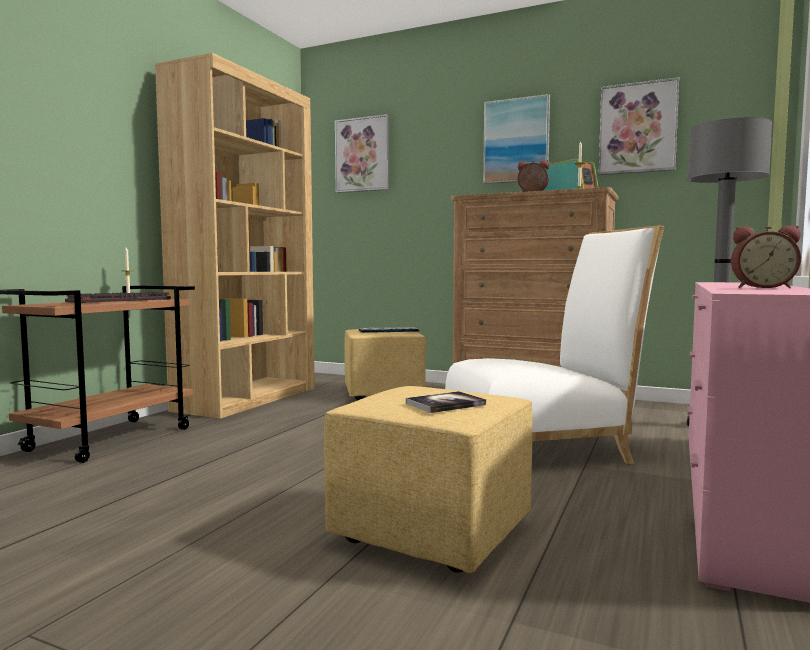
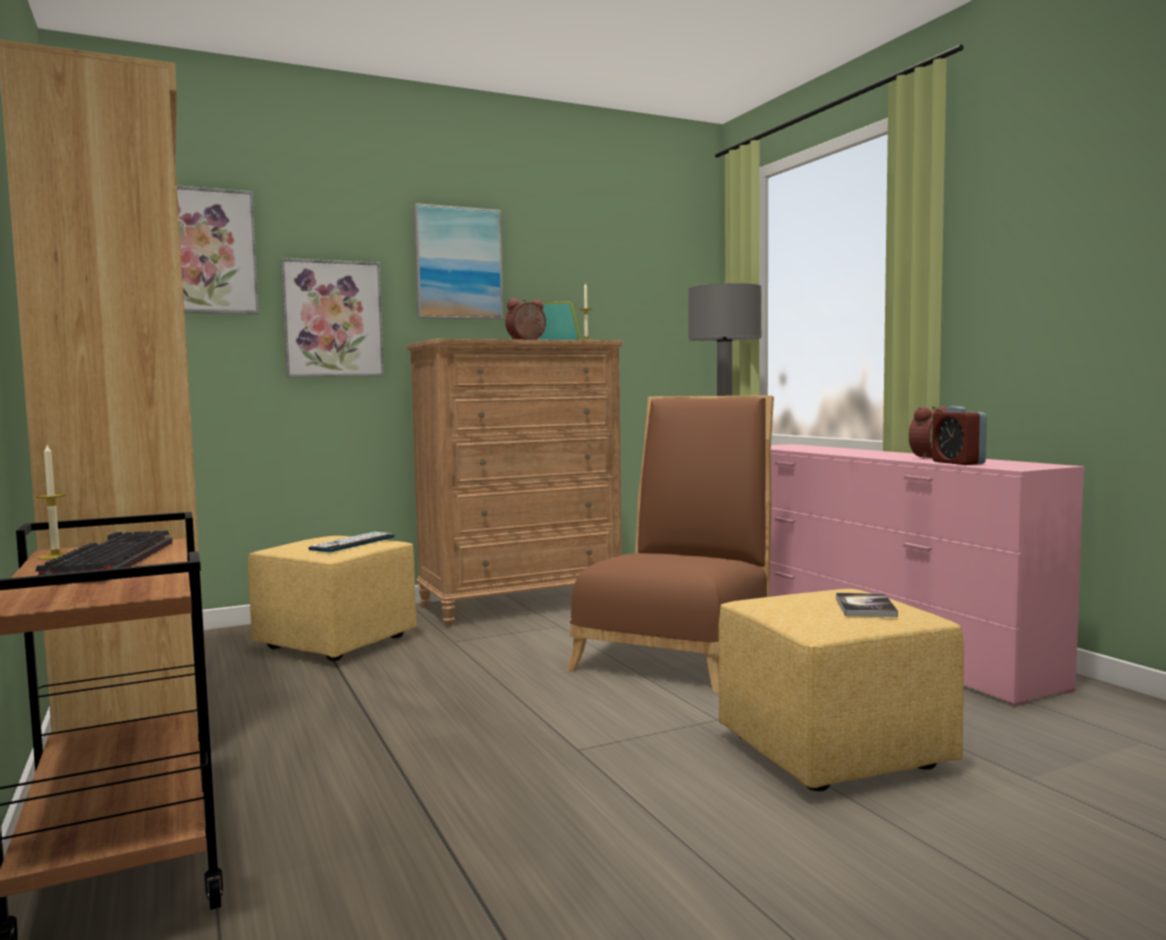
camera: 50 degrees left, 0 degrees up
white chair [445,225,664,464] -> brown chair [567,395,774,693]
picture [599,77,679,175] -> picture moved to [281,258,384,377]
none -> alarm clock [932,406,987,465]

